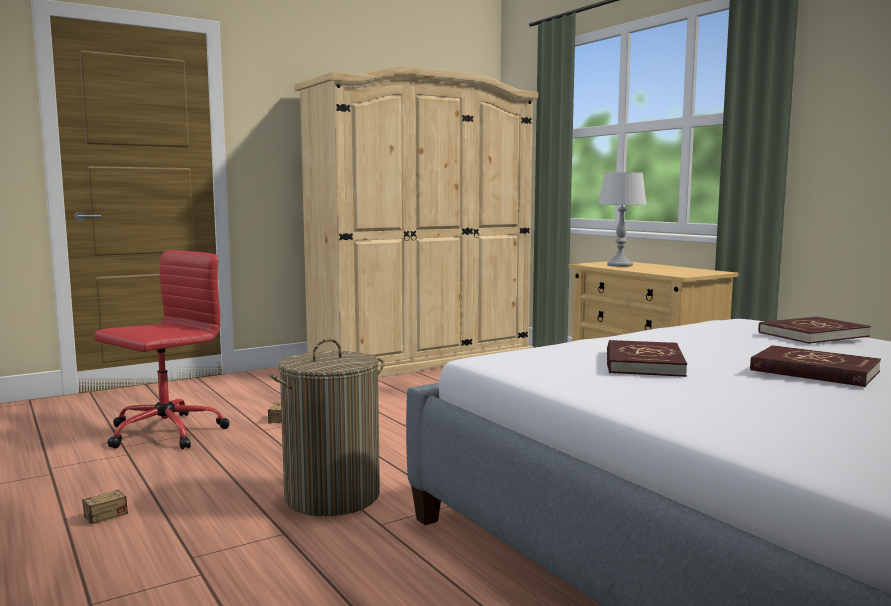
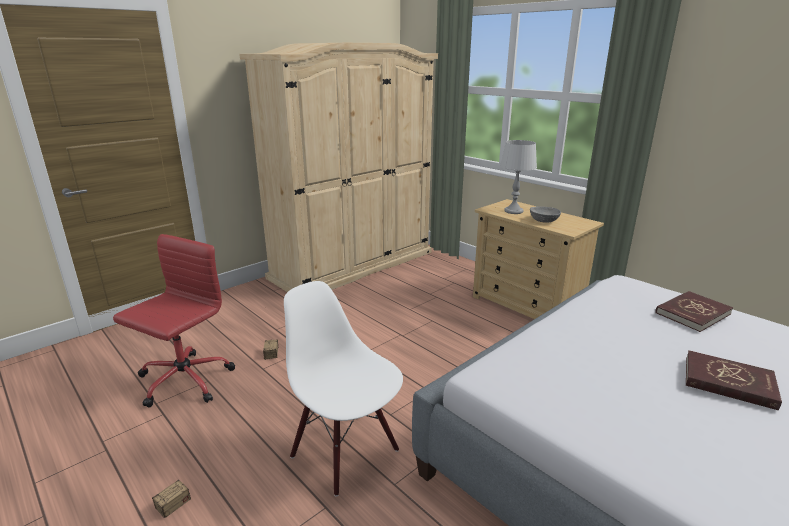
camera: 10 degrees left, 15 degrees up
laundry basket [270,339,384,516] -> white chair [284,281,403,496]
red book [607,340,687,377] -> none
none -> grey bowl [530,206,561,222]

